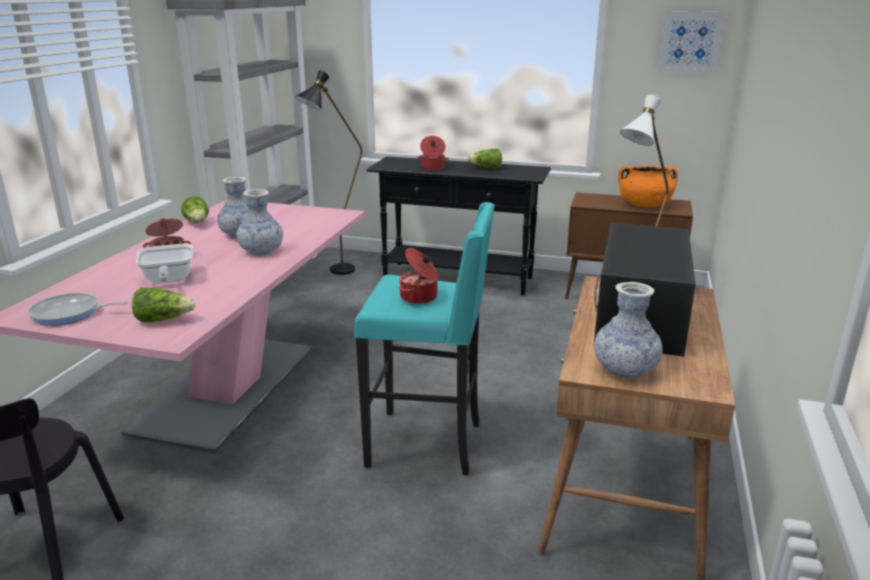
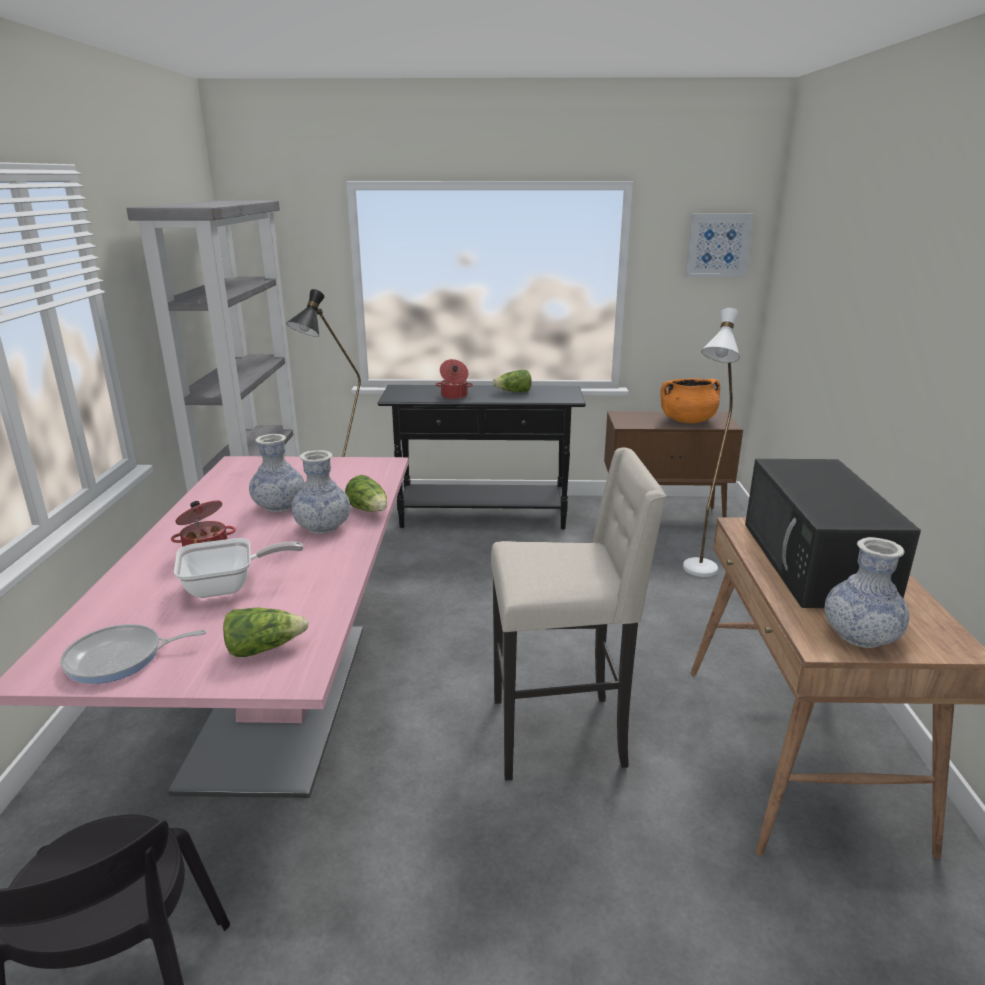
camera: 15 degrees left, 0 degrees up
frying pan [136,244,193,284] -> frying pan turned 75 degrees counterclockwise [174,538,304,598]
lettuce [181,196,209,223] -> lettuce moved to [345,475,387,512]
turquoise stool [354,202,495,476] -> beige stool [491,447,666,781]
cooking pot [399,248,438,304] -> none

